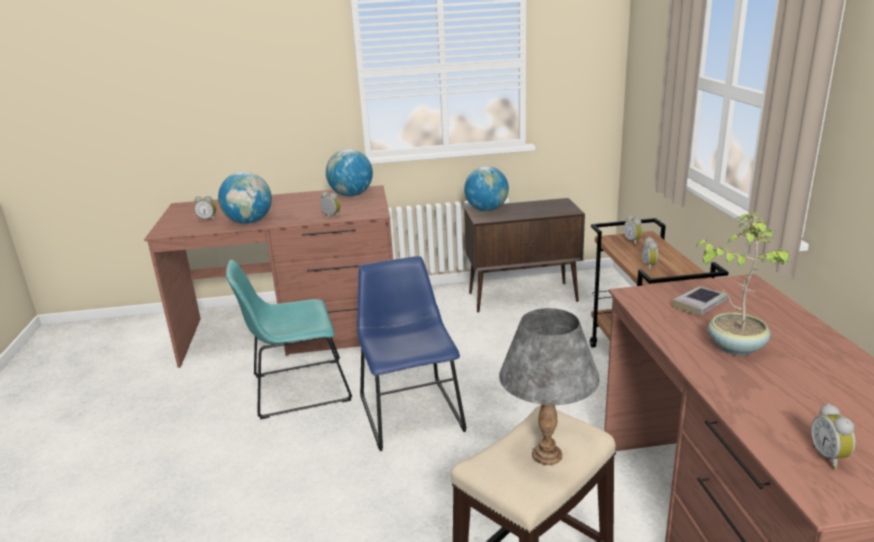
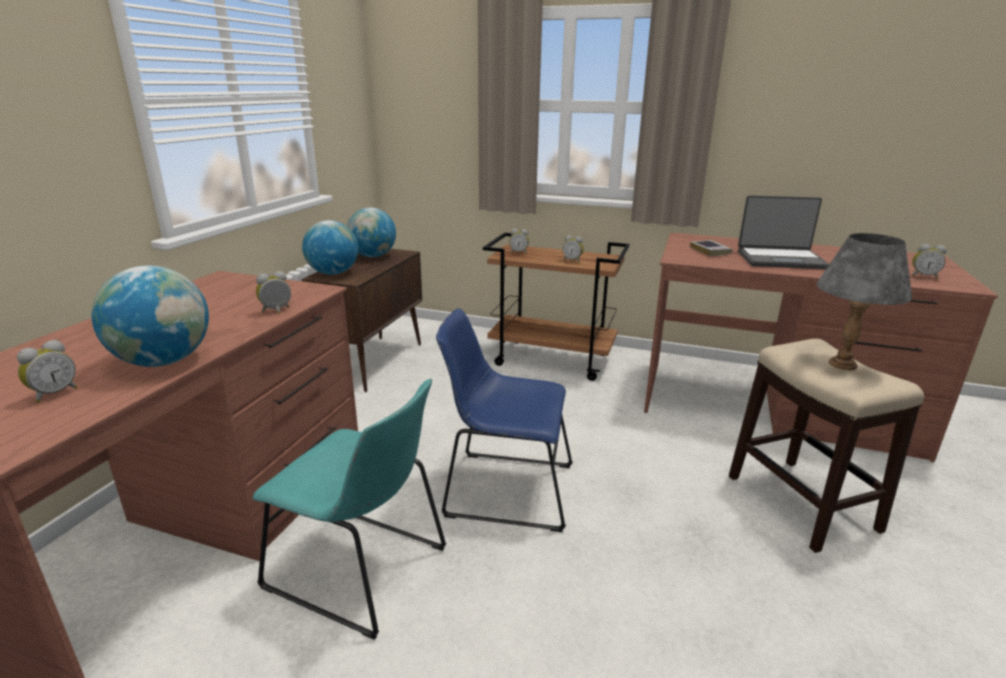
camera: 65 degrees left, 0 degrees up
turquoise chair [226,260,352,420] -> turquoise chair turned 75 degrees counterclockwise [253,379,446,640]
globe [326,149,373,196] -> globe moved to [347,208,396,257]
potted plant [694,213,792,356] -> laptop [738,195,829,269]

